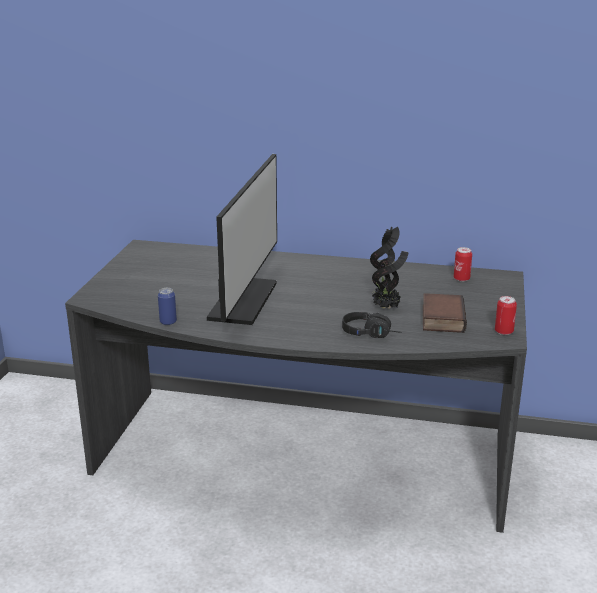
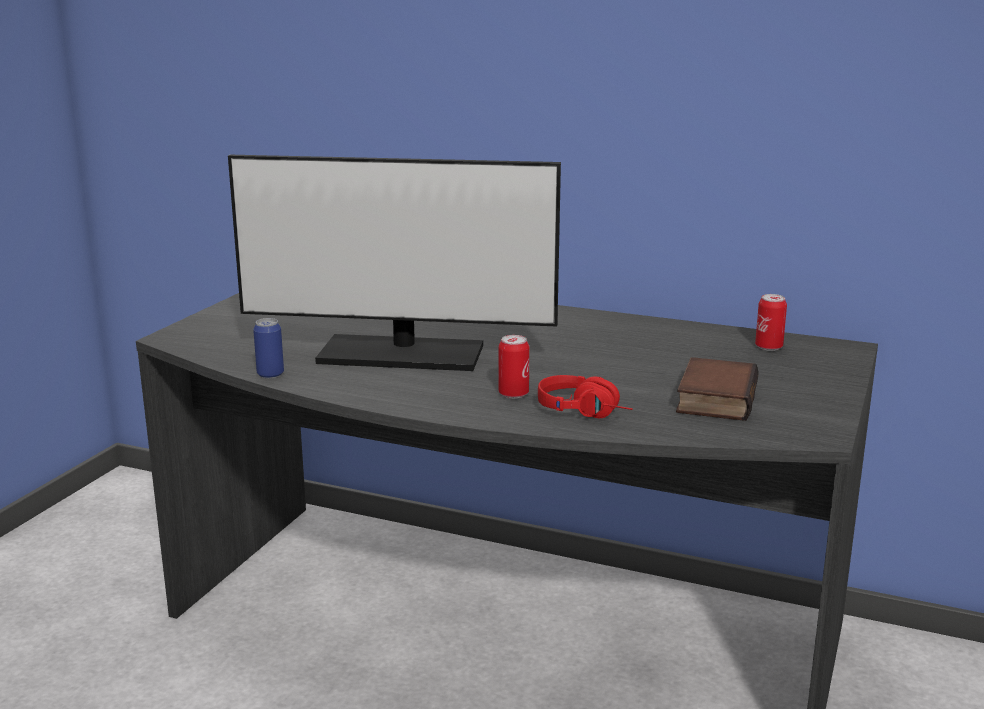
camera: 10 degrees right, 5 degrees down
monitor [207,154,277,325] -> monitor turned 75 degrees clockwise [228,155,561,371]
black headphones [342,312,402,338] -> red headphones [538,375,633,418]
potted plant [370,226,409,309] -> none
can [495,296,517,335] -> can moved to [499,335,529,399]

